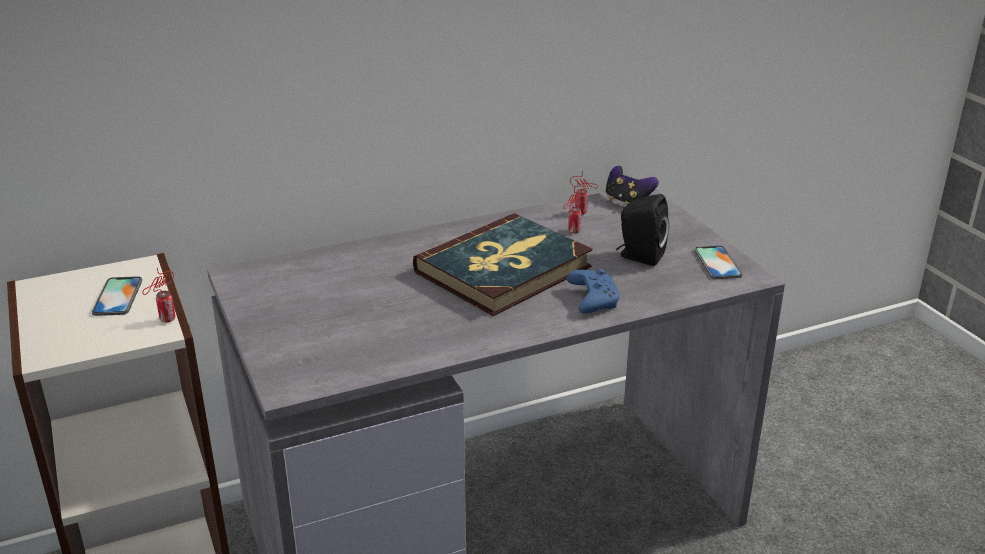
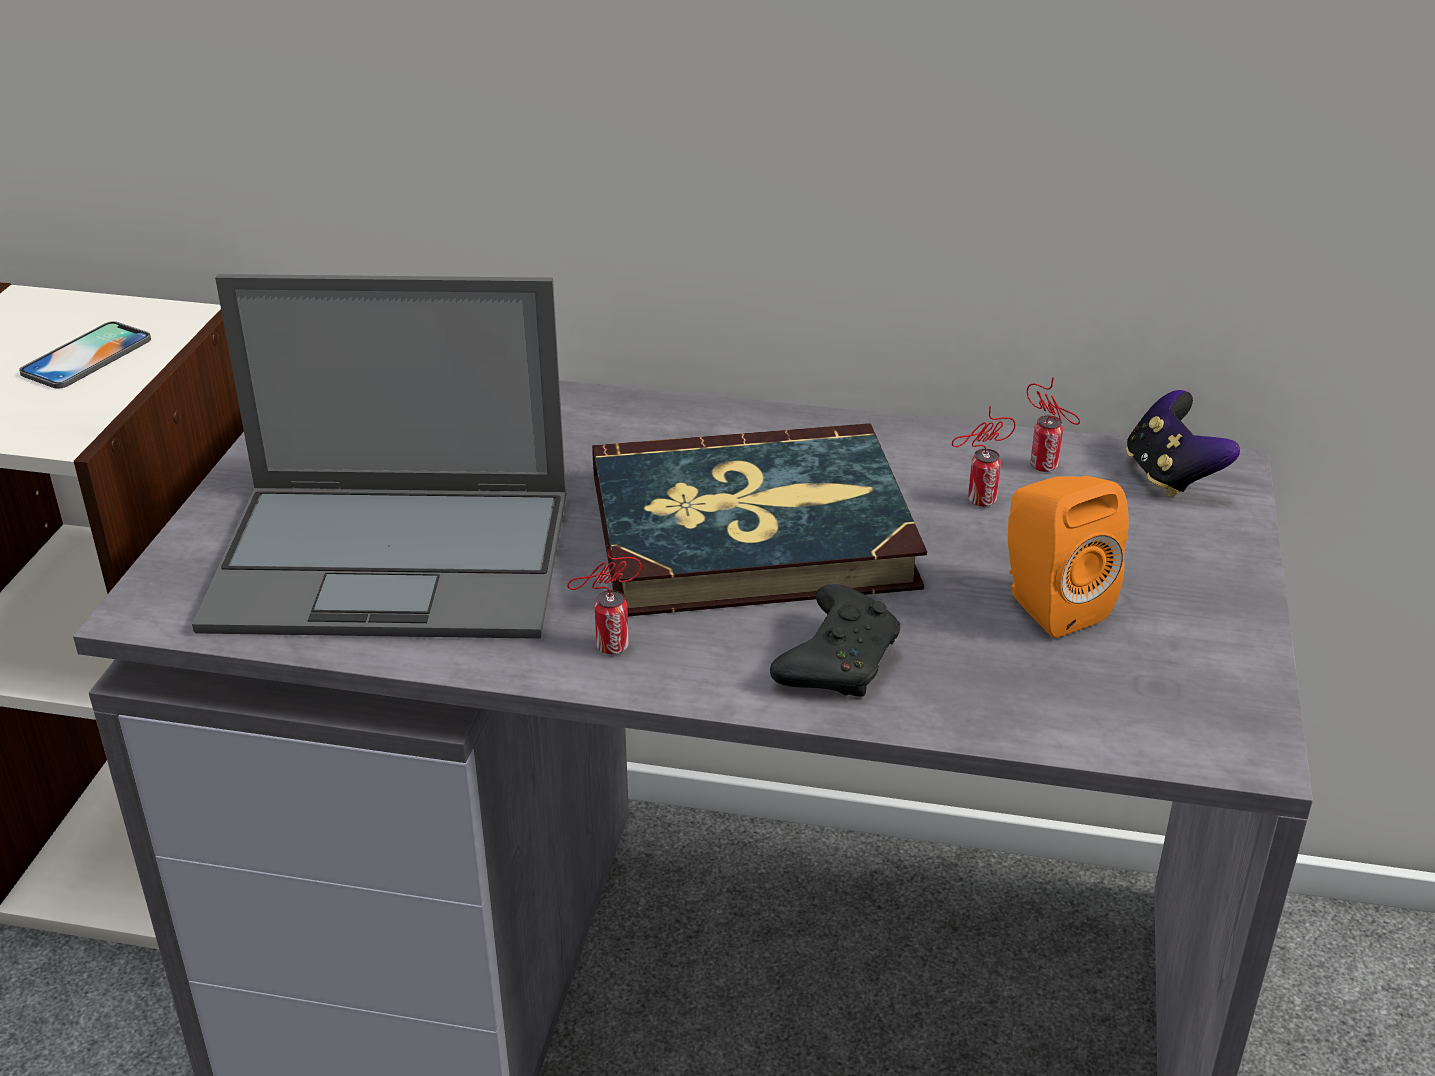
camera: 35 degrees right, 5 degrees up
can [142,267,176,323] -> can moved to [567,545,641,654]
blue game controller [567,269,620,314] -> black game controller [770,584,900,697]
black speaker [616,194,669,266] -> orange speaker [1008,476,1128,638]
phone [694,245,743,279] -> none
none -> laptop [192,274,566,639]

